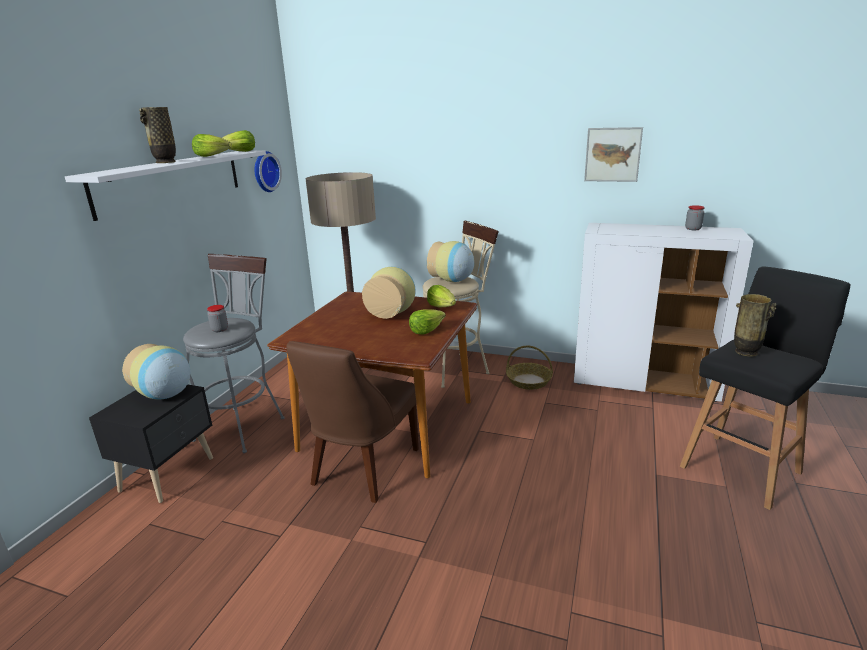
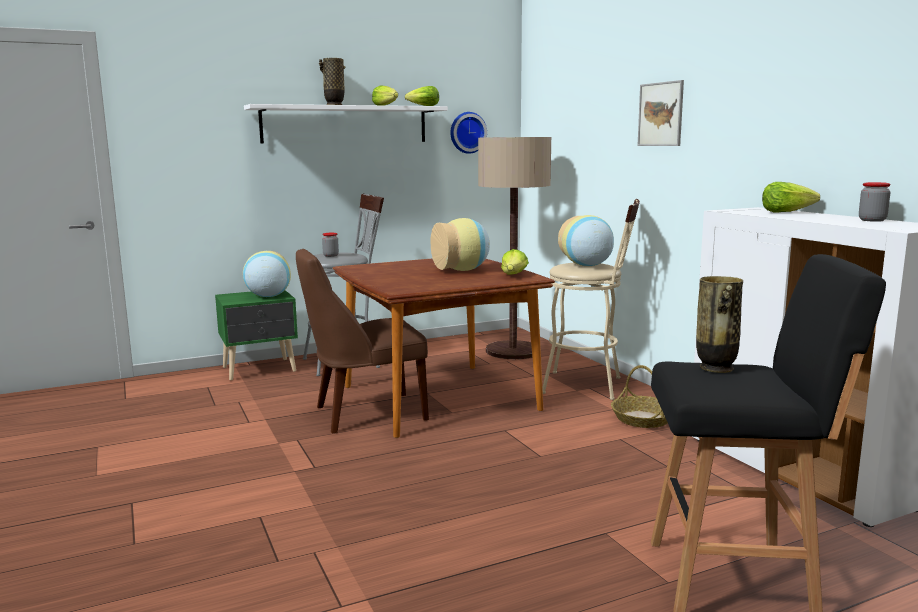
camera: 45 degrees right, 10 degrees down
black nightstand [89,384,213,503] -> green nightstand [215,290,298,380]
lettuce [409,309,446,335] -> lettuce moved to [762,182,820,213]
picture [584,127,643,182] -> picture moved to [638,80,684,146]

